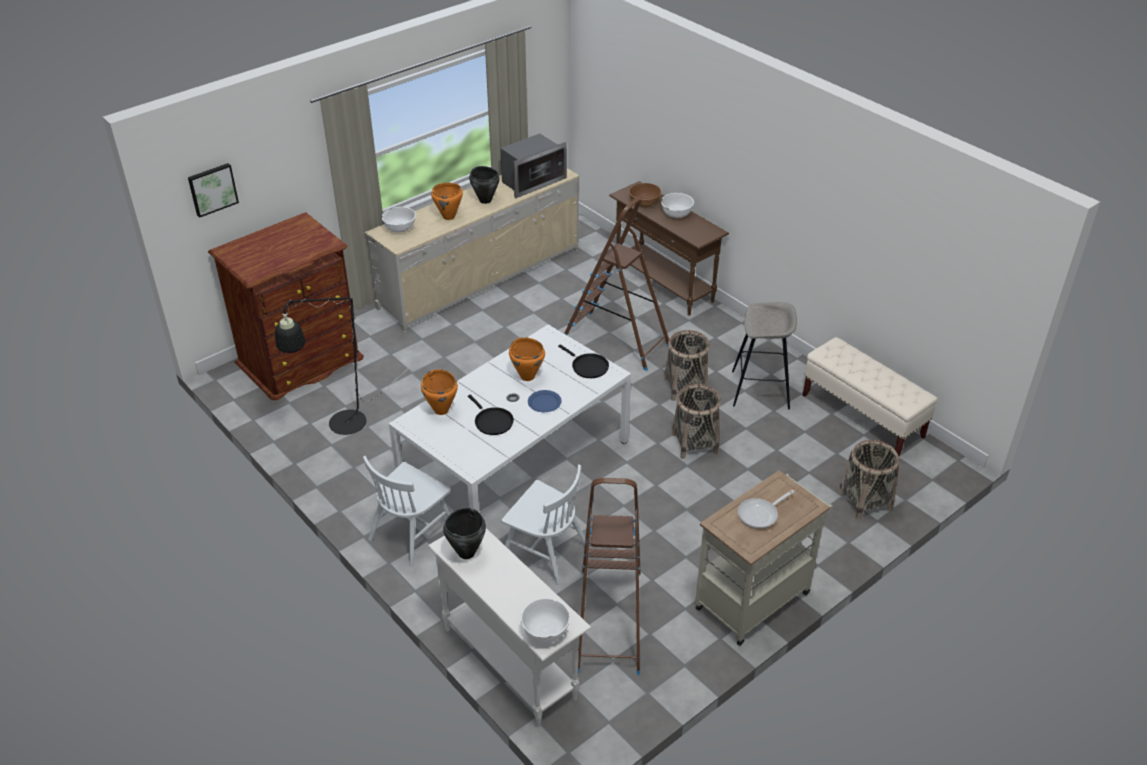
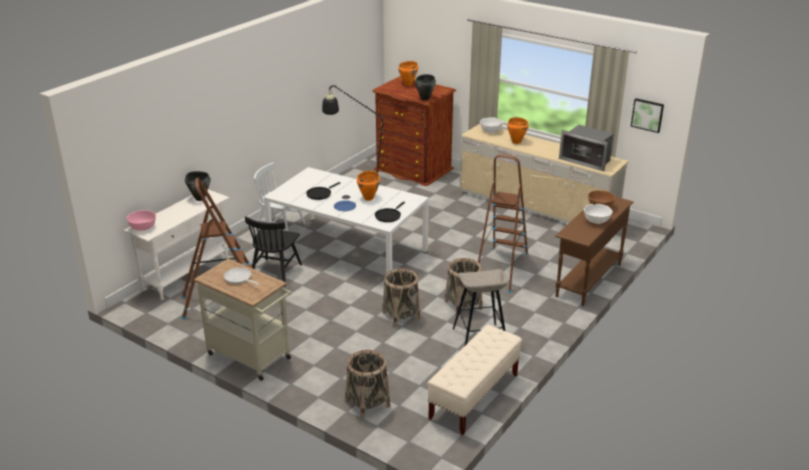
camera: 75 degrees right, 10 degrees down
picture [188,163,239,218] -> picture moved to [631,98,664,133]
orange cooking pot [421,369,458,415] -> orange cooking pot moved to [398,61,418,86]
black cooking pot [469,166,500,204] -> black cooking pot moved to [415,74,436,100]
white chair [501,464,586,585] -> black chair [245,216,302,287]
white bowl [521,598,570,643] -> pink bowl [126,210,156,231]

